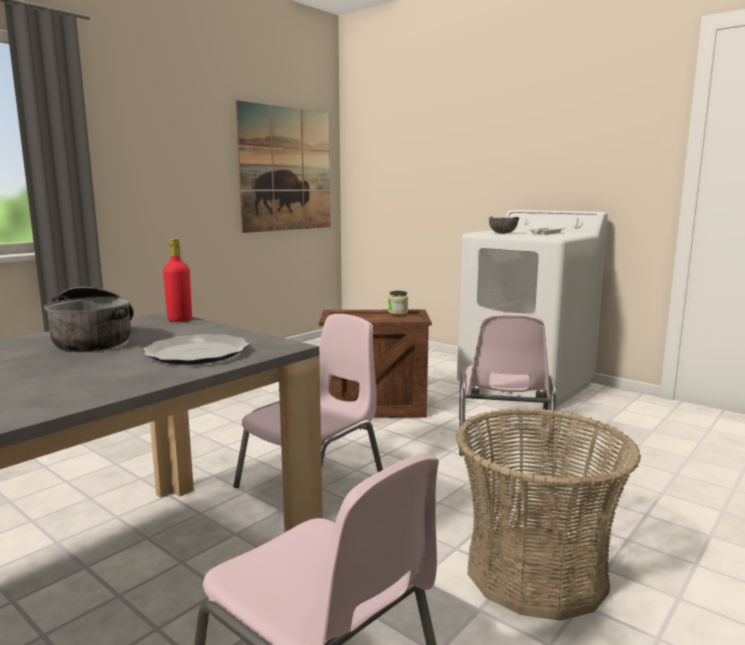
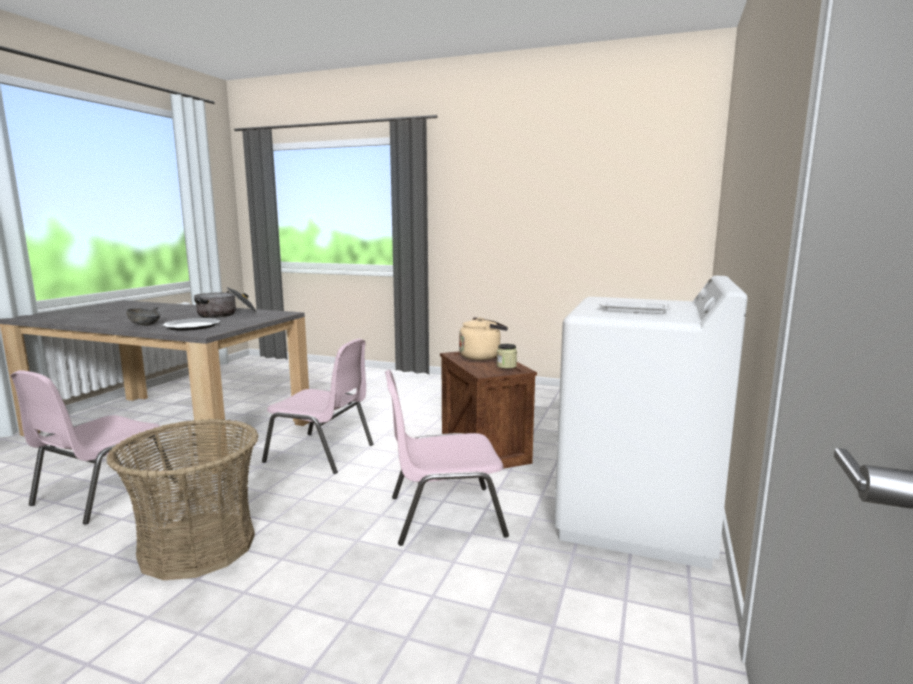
camera: 70 degrees right, 0 degrees up
red bottle [163,238,192,322] -> none
picture [236,100,330,233] -> none
grey bowl [489,216,519,234] -> grey bowl moved to [126,306,161,326]
none -> beige kettle [459,317,508,360]

